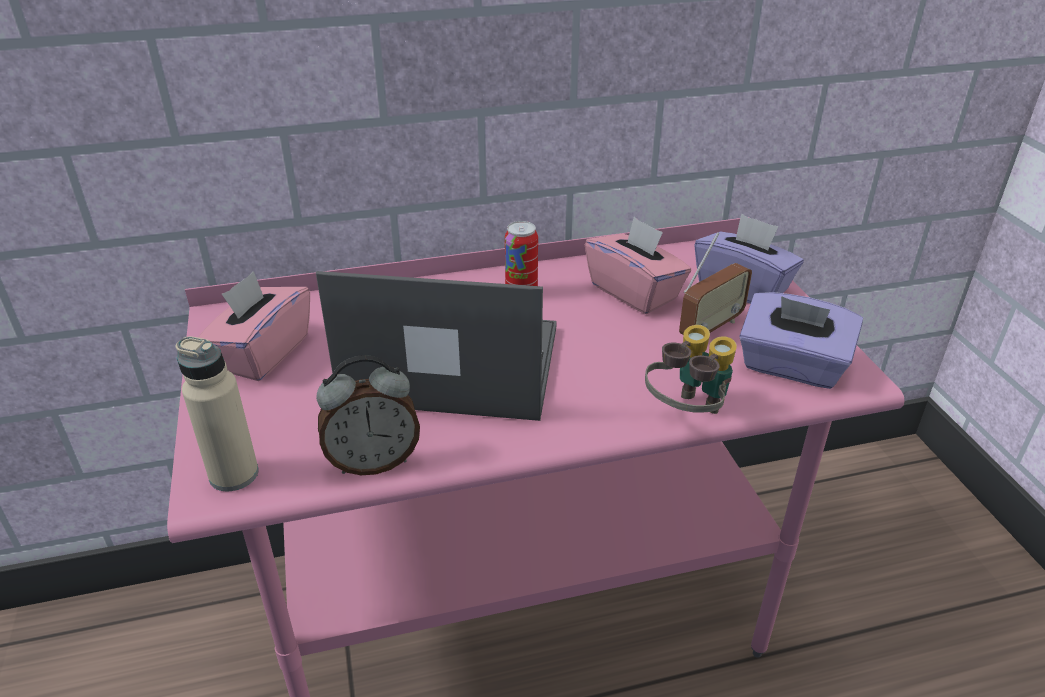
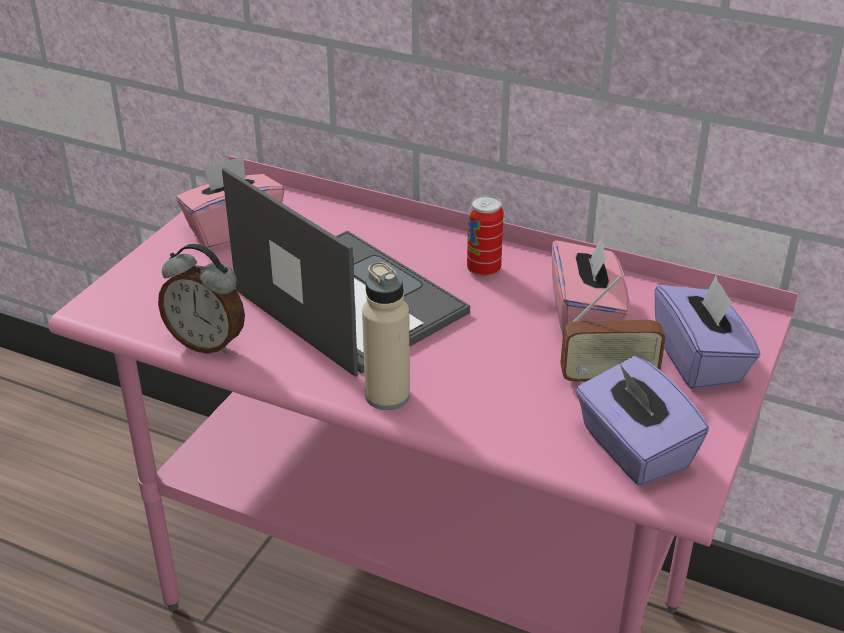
camera: 40 degrees right, 0 degrees up
beige bottle [176,336,259,491] -> beige bottle moved to [362,262,410,410]
binoculars [645,325,737,414] -> none

